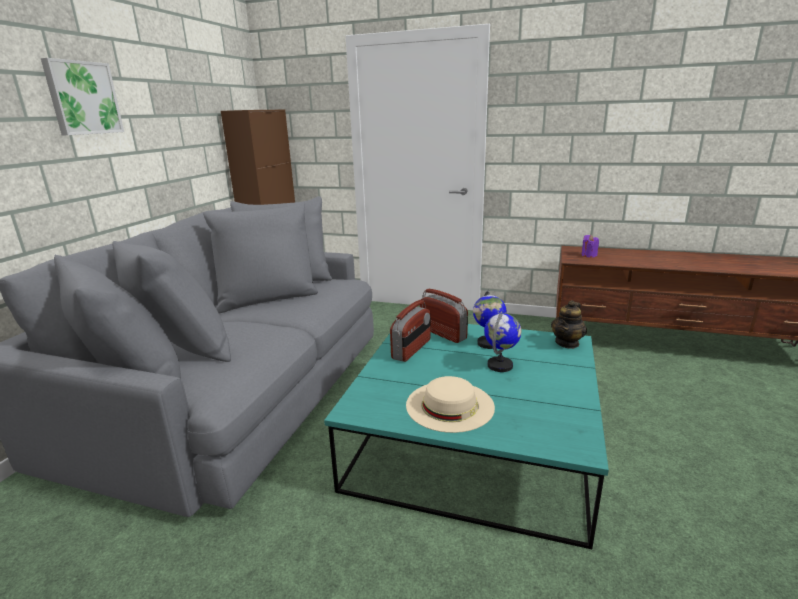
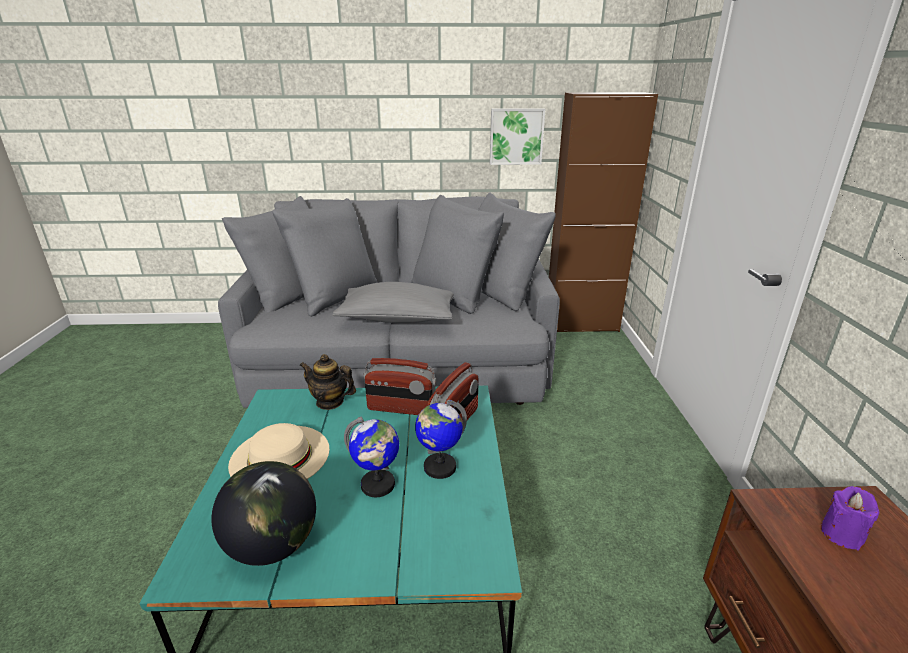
camera: 70 degrees right, 5 degrees up
picture [41,58,124,135] -> picture moved to [490,108,545,165]
teapot [551,300,587,349] -> teapot moved to [300,354,356,410]
none -> globe [212,461,316,566]
none -> grey pillow [333,282,454,323]

